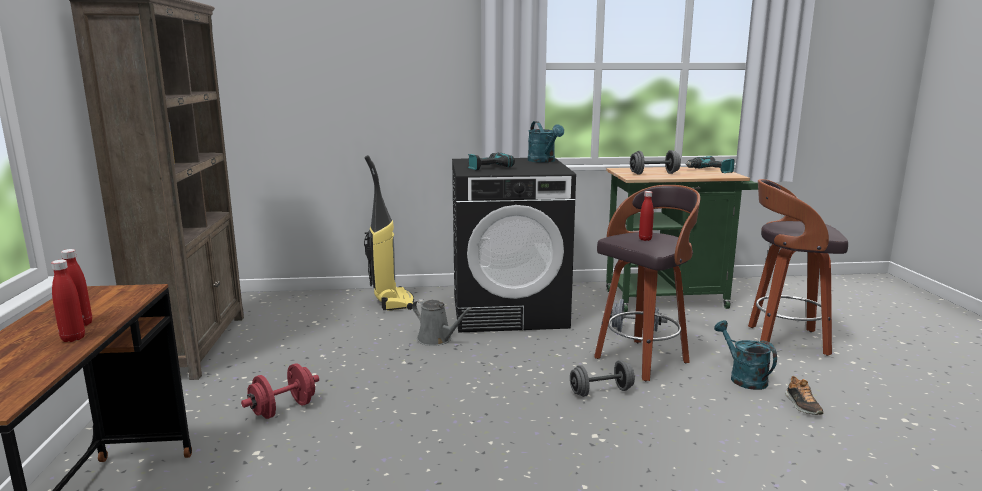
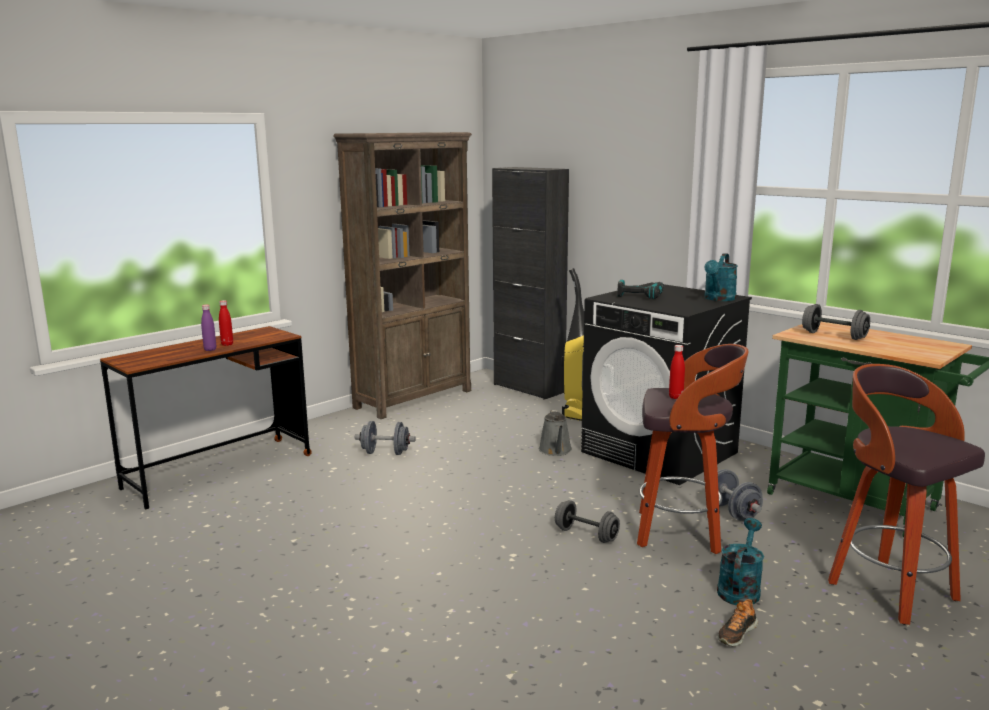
camera: 50 degrees right, 0 degrees up
red bottle [51,260,85,342] -> purple bottle [201,305,216,351]
red dumbbell [241,363,319,419] -> grey dumbbell [355,421,416,455]
power drill [685,156,735,173] -> none
none -> black cabinet [492,167,569,400]

